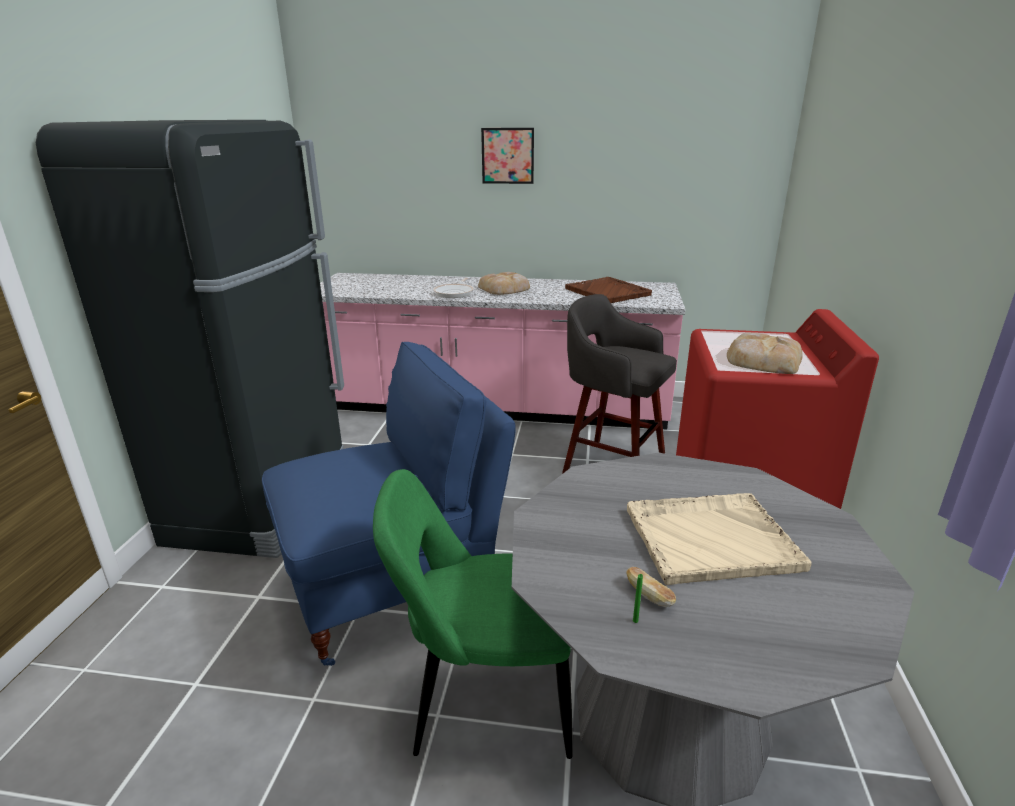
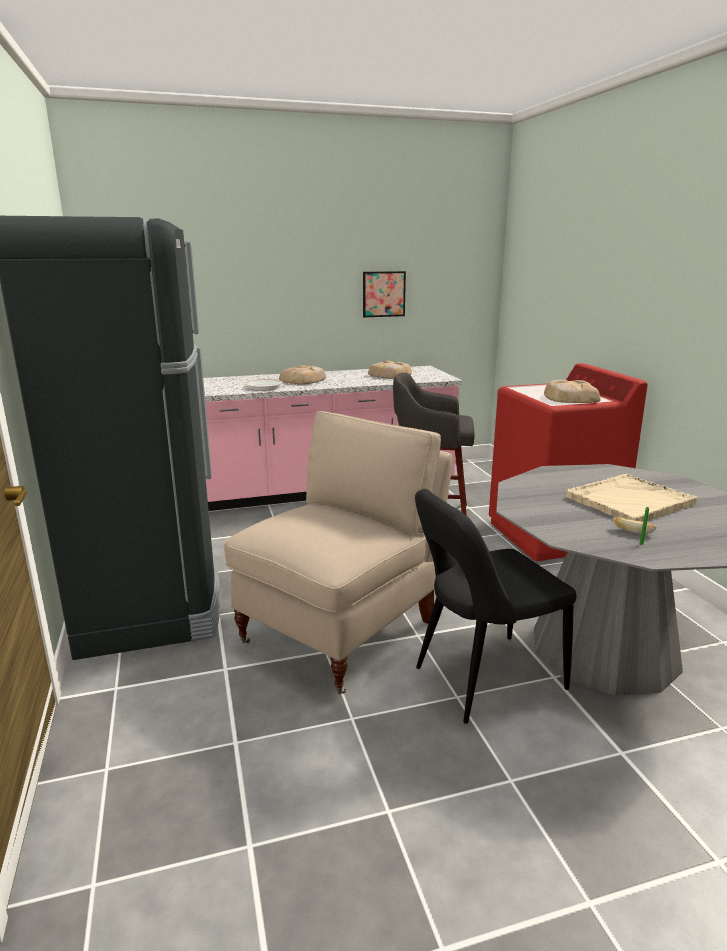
camera: 25 degrees left, 5 degrees down
blue chair [262,342,516,666] -> beige chair [224,411,452,694]
green chair [373,469,573,759] -> black chair [415,489,576,724]
picture [481,128,534,184] -> picture moved to [363,271,406,317]
brown tray [565,277,652,303] -> bread [368,361,412,379]

